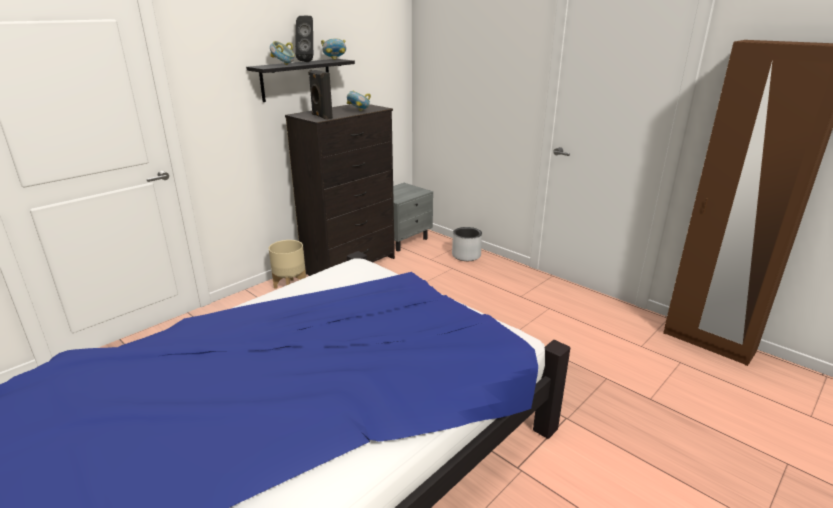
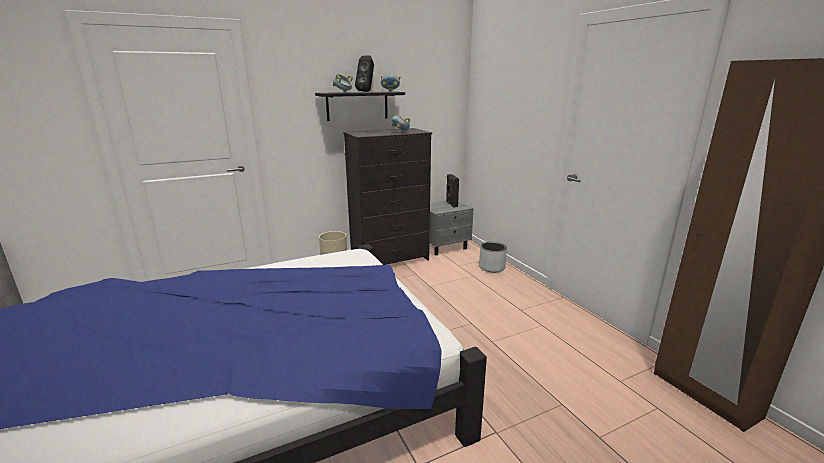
camera: 20 degrees right, 5 degrees down
black speaker [308,70,333,120] -> black speaker moved to [446,174,459,208]

